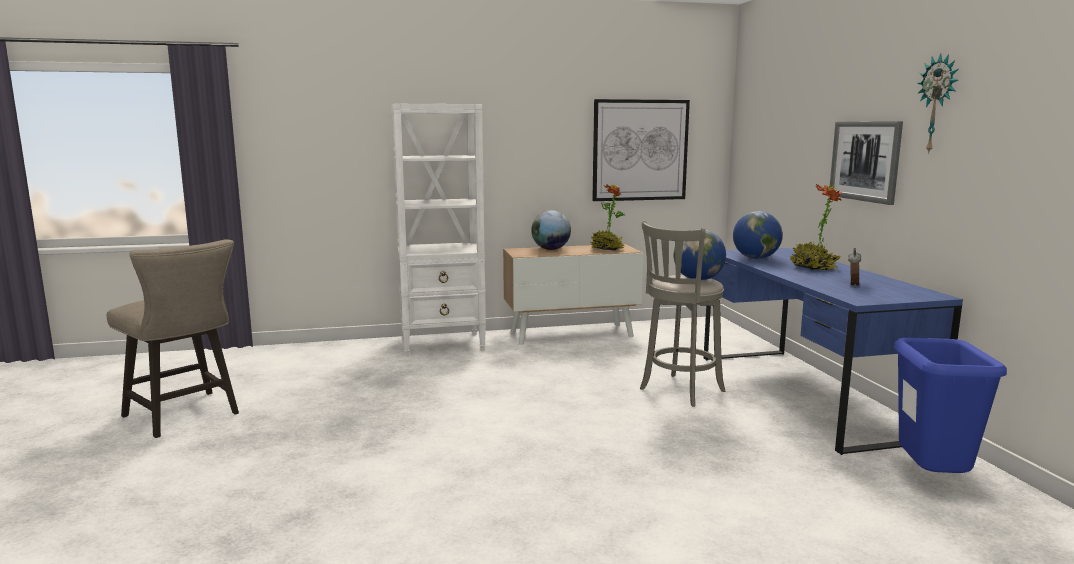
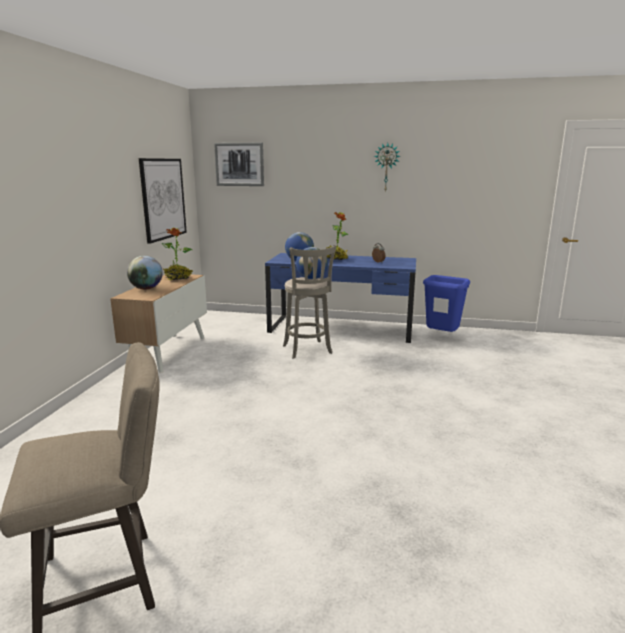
camera: 65 degrees left, 5 degrees up
white bookcase [391,104,486,356] -> none
picture [830,121,903,205] -> picture moved to [214,143,264,186]

